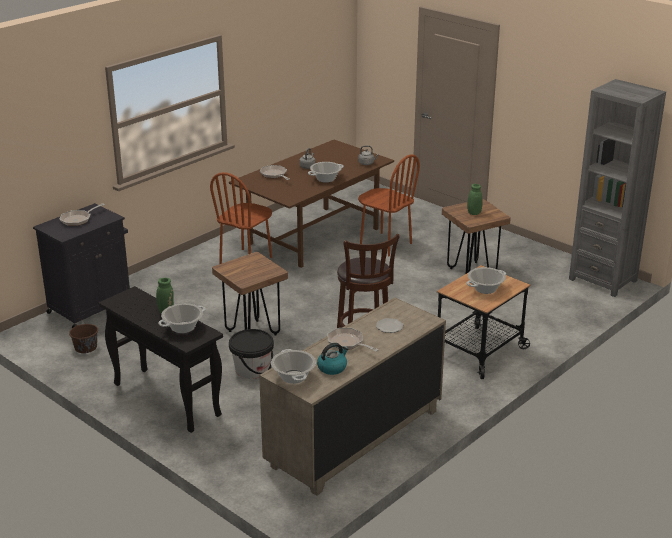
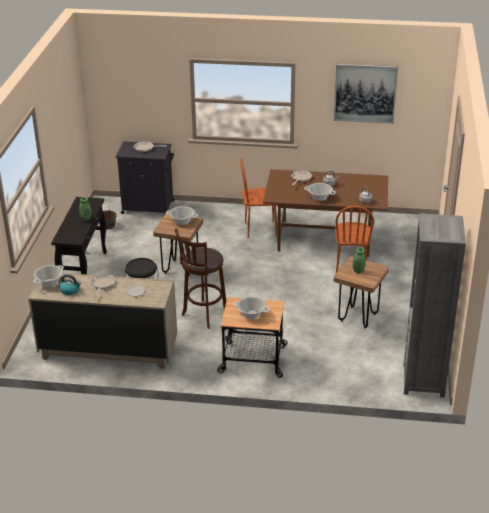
camera: 55 degrees right, 5 degrees up
cooking pot [158,303,206,333] -> cooking pot moved to [166,206,198,225]
none -> picture [334,64,398,124]

